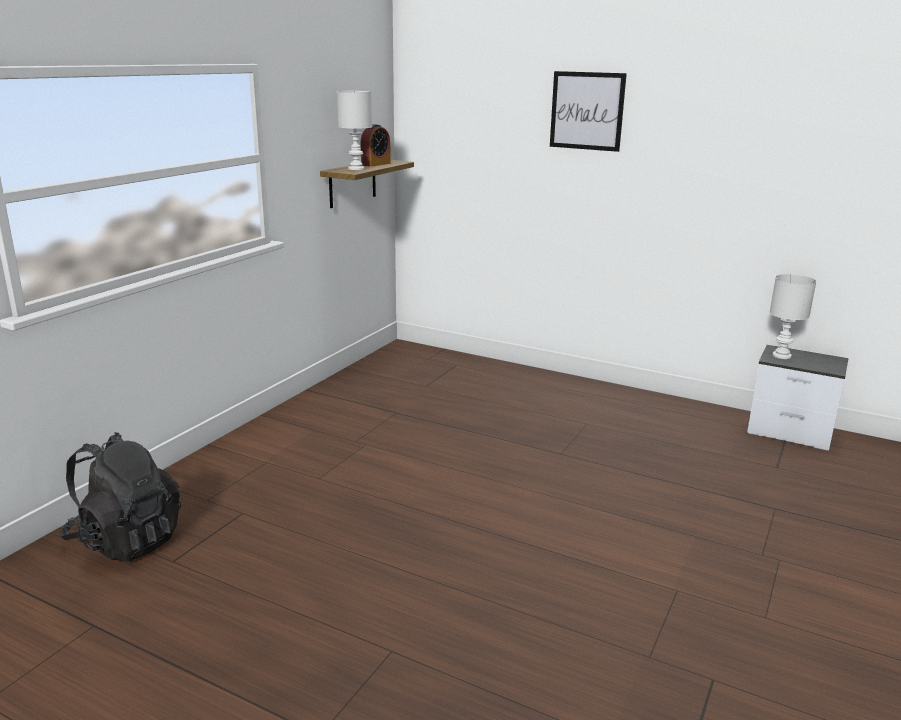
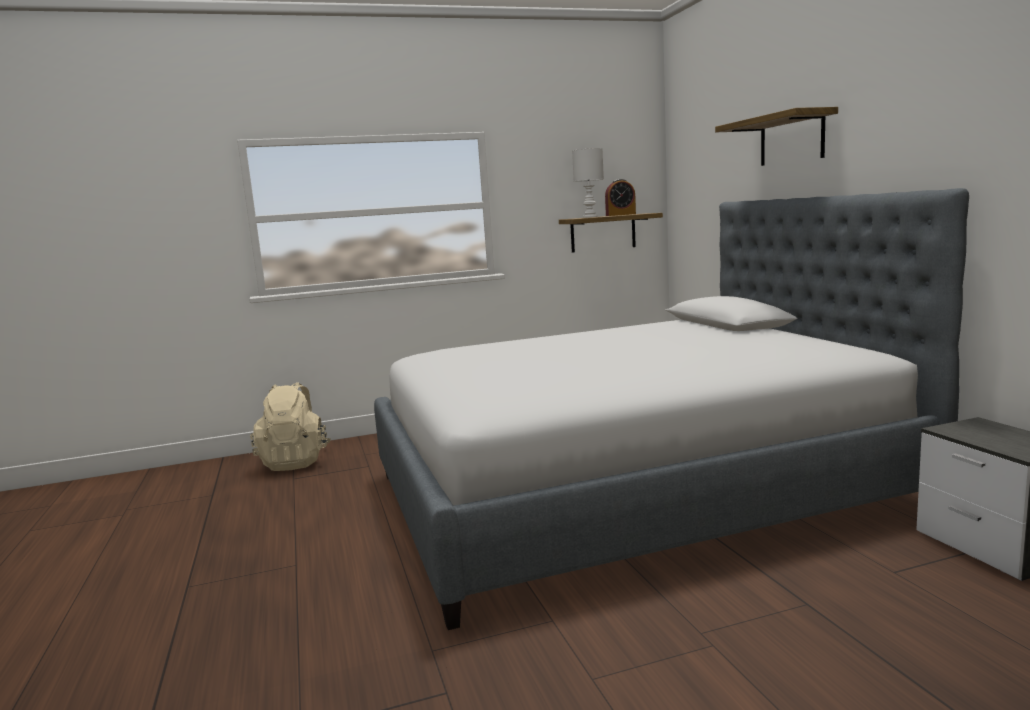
camera: 45 degrees right, 10 degrees down
black backpack [60,432,181,562] -> beige backpack [250,382,331,471]
picture [550,71,627,152] -> shelf [715,107,838,166]
white table lamp [770,274,816,359] -> none
none -> bed [374,188,969,630]

